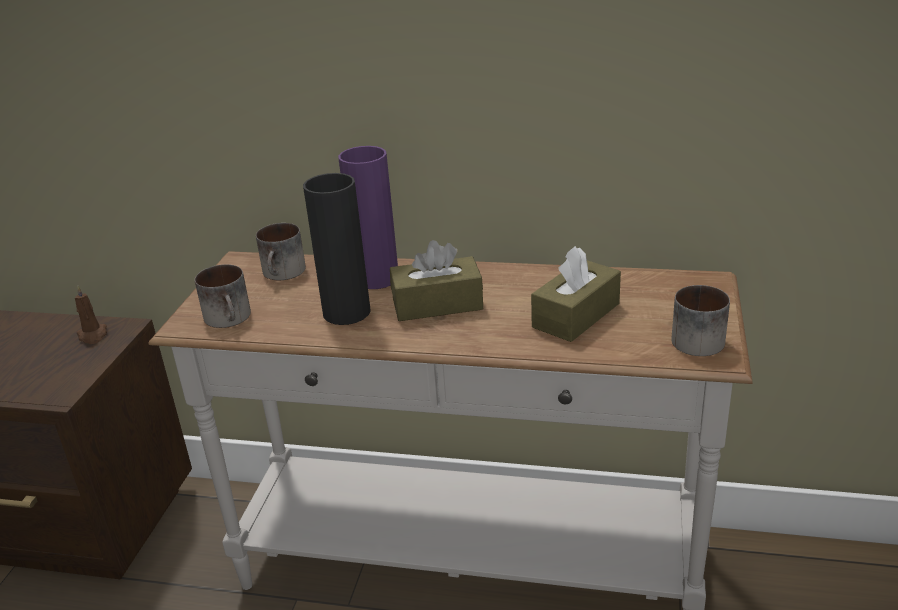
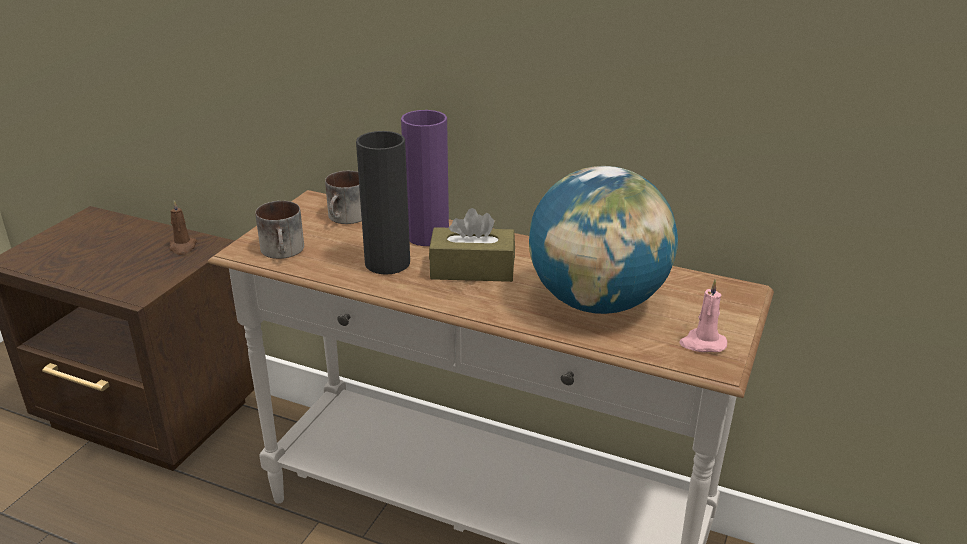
camera: 10 degrees right, 0 degrees up
brown tissue box [531,246,621,342] -> globe [529,166,678,314]
mug [671,285,730,356] -> pink candle [679,279,727,352]

